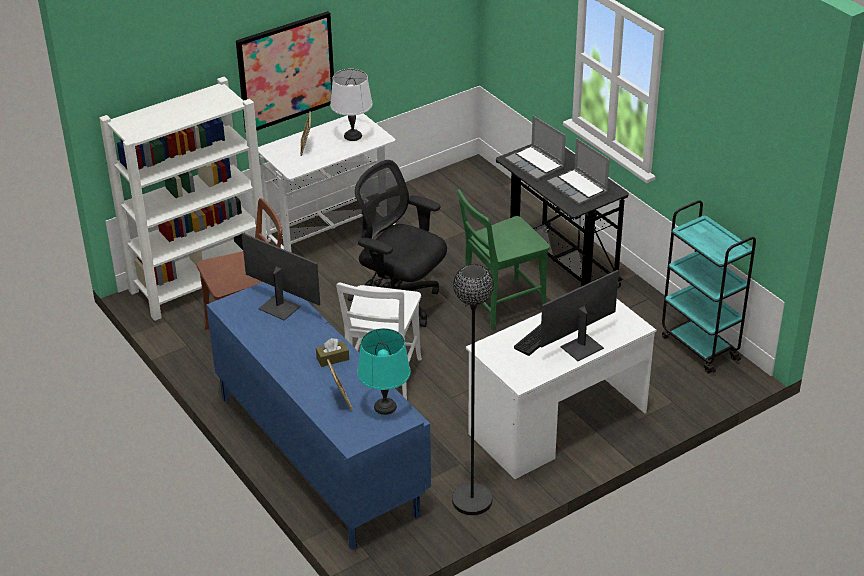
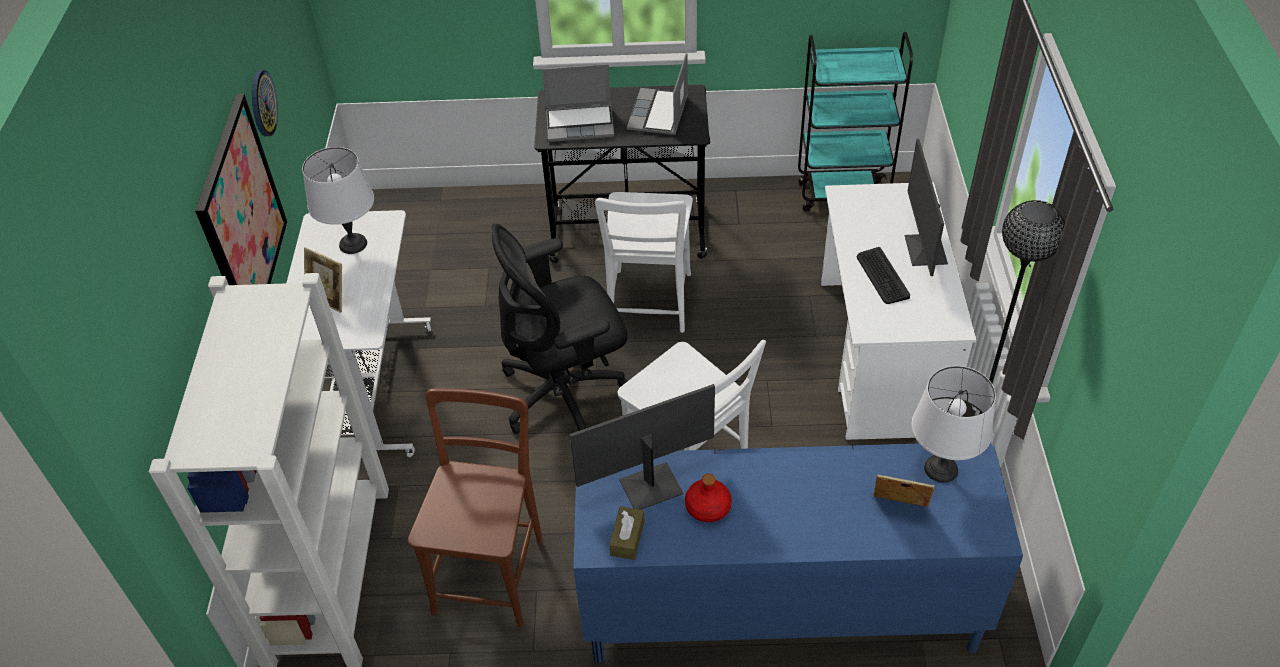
camera: 55 degrees left, 10 degrees up
brown tissue box [316,338,349,367] -> brown tissue box moved to [609,506,645,560]
turquoise table lamp [357,328,411,415] -> white table lamp [912,366,996,483]
green chair [457,190,550,330] -> white chair [595,192,693,333]
laptop [547,138,610,205] -> laptop turned 105 degrees clockwise [627,53,688,135]
none -> wall clock [252,70,278,136]
none -> red bottle [685,474,732,522]

